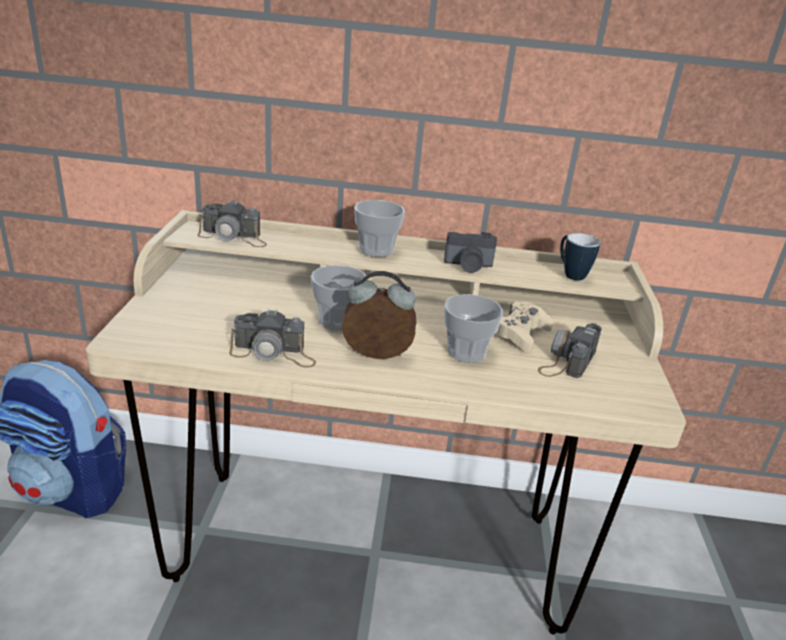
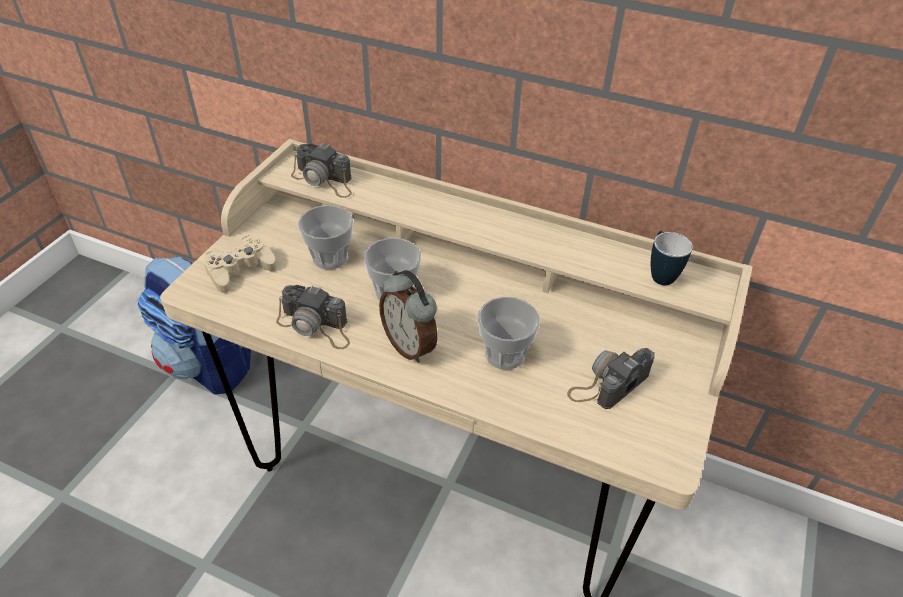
camera: 20 degrees right, 15 degrees up
alarm clock [342,271,416,359] -> alarm clock turned 150 degrees counterclockwise [379,270,437,363]
cup [354,200,405,257] -> cup moved to [298,205,353,269]
camera [444,232,497,273] -> none
beige game controller [498,301,553,353] -> beige game controller moved to [204,235,277,293]

